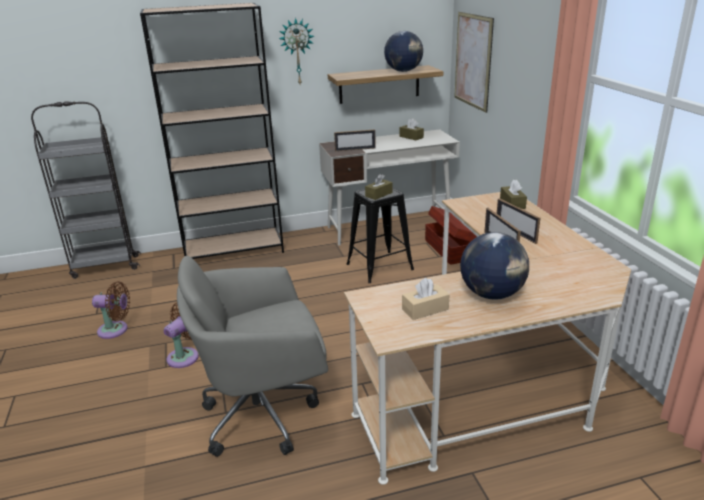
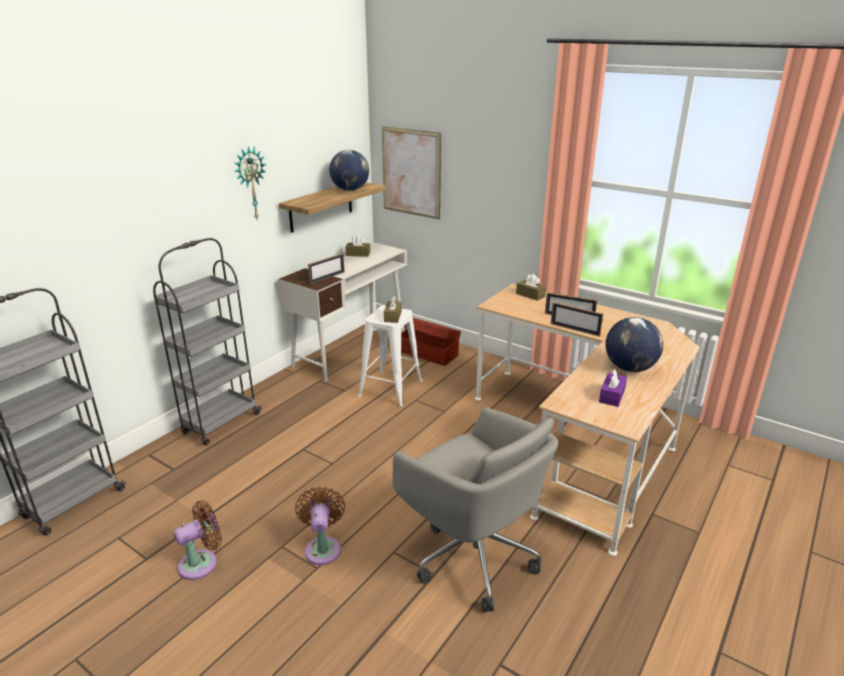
camera: 40 degrees left, 0 degrees up
beige bookcase [140,3,284,259] -> grey cart [153,238,262,446]
grey office chair [177,256,328,457] -> grey office chair turned 75 degrees counterclockwise [392,407,558,612]
black stool [347,188,414,283] -> white stool [358,306,423,407]
beige tissue box [402,278,450,320] -> purple tissue box [599,369,627,407]

